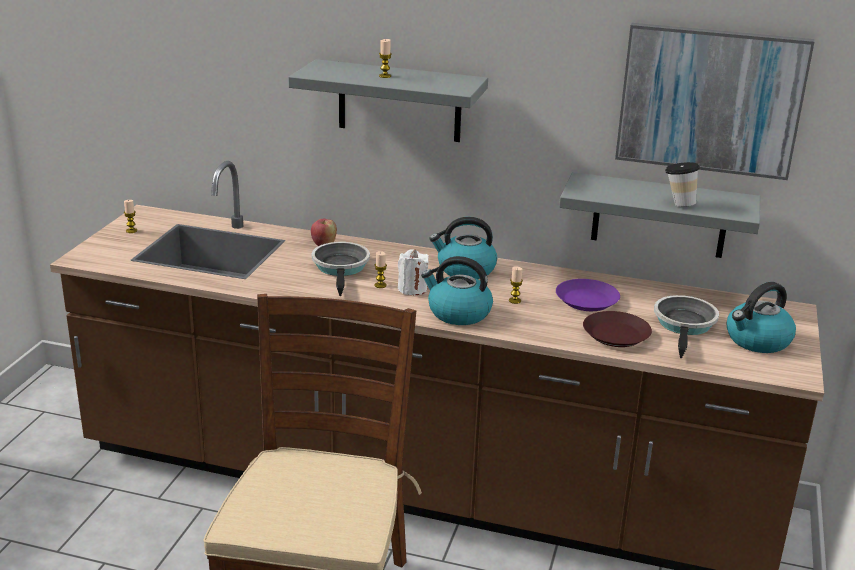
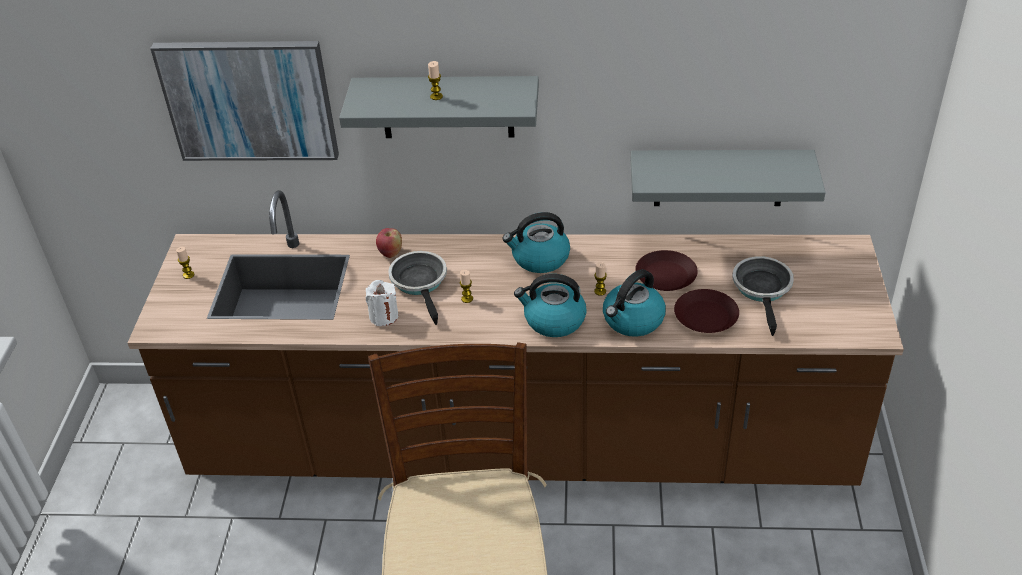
camera: 10 degrees left, 15 degrees up
white candle [398,249,429,295] -> white candle moved to [366,280,398,326]
purple plate [556,279,620,311] -> brown plate [635,250,698,291]
picture [615,23,814,180] -> picture moved to [150,41,339,161]
cup [665,162,700,207] -> none
kettle [726,282,796,353] -> kettle moved to [603,269,666,337]

